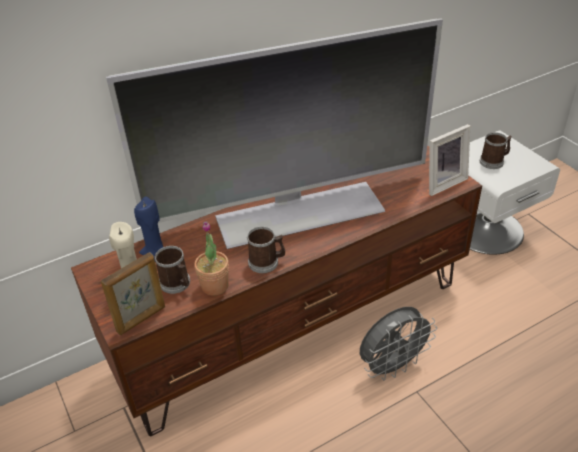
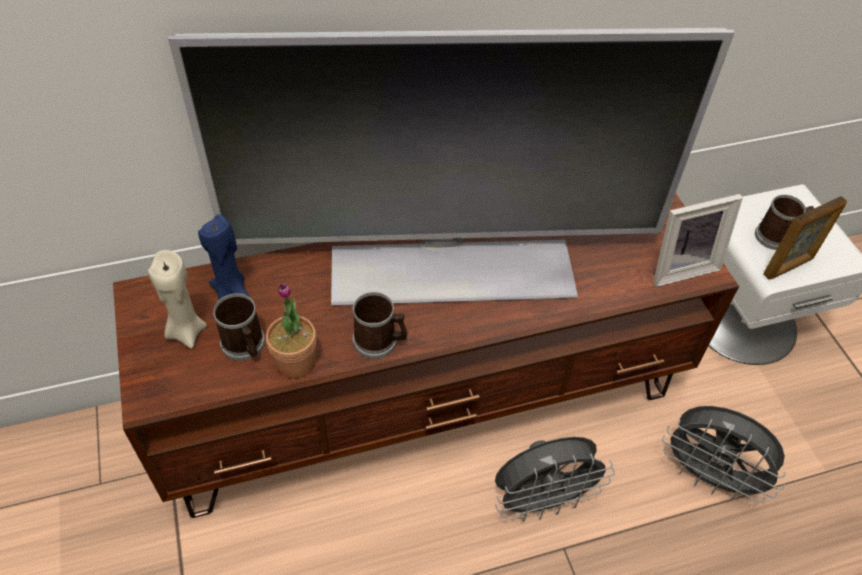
camera: 10 degrees right, 10 degrees up
picture frame [101,252,165,335] -> picture frame moved to [763,196,847,279]
none -> grey fan [662,406,786,503]

